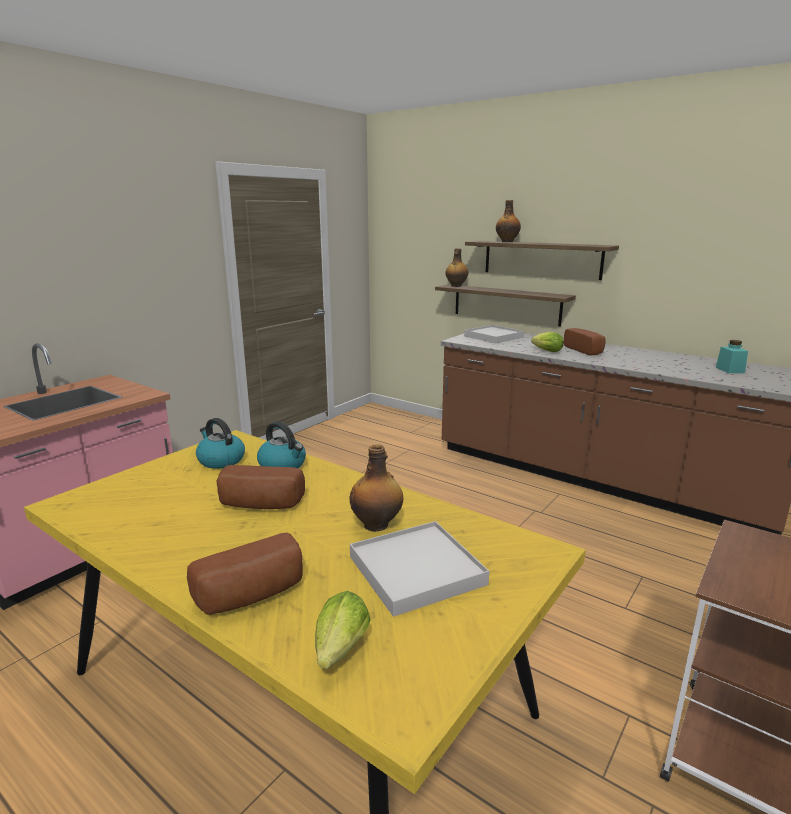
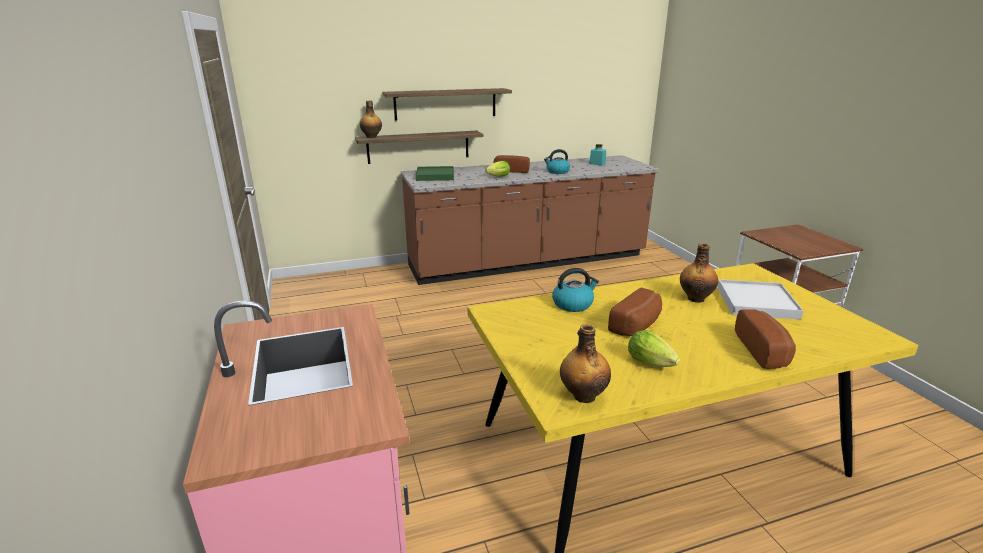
camera: 55 degrees left, 5 degrees up
kettle [196,418,245,469] -> kettle moved to [544,149,570,174]
lettuce [315,591,371,669] -> lettuce moved to [628,330,680,367]
white tray [464,325,524,343] -> green tray [416,166,454,181]
bottle [496,200,521,242] -> bottle moved to [560,324,611,403]

